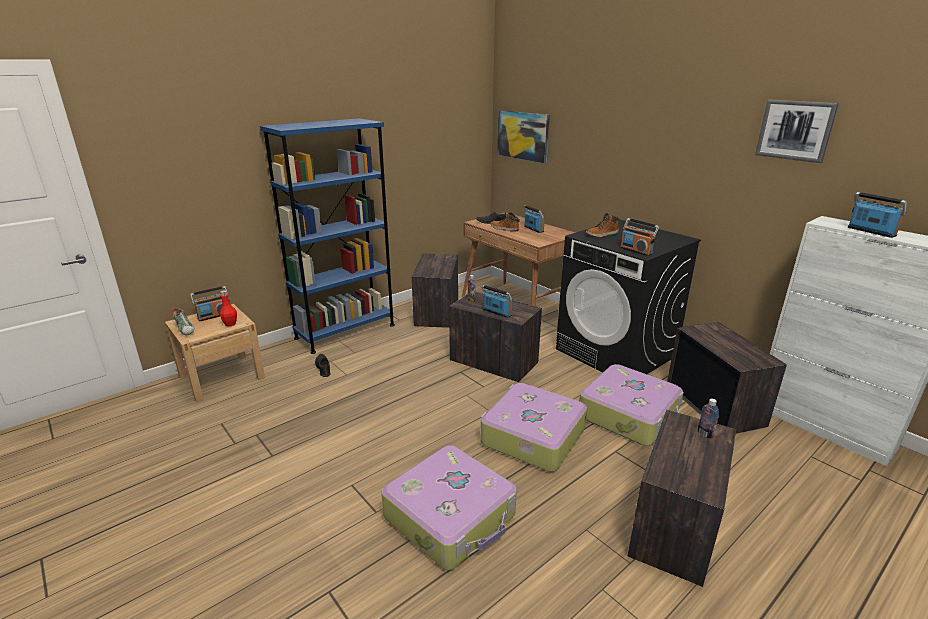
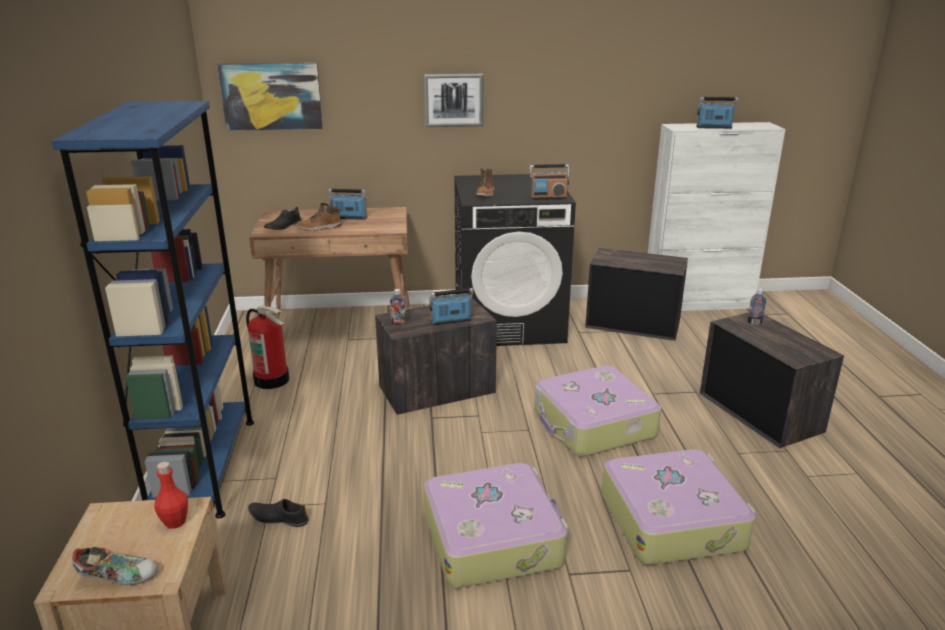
camera: 55 degrees left, 0 degrees up
radio [190,286,230,322] -> none
crate [412,254,458,328] -> fire extinguisher [246,306,289,389]
suitcase [579,364,684,446] -> suitcase moved to [424,463,568,588]
picture [755,99,839,163] -> picture moved to [424,74,483,127]

